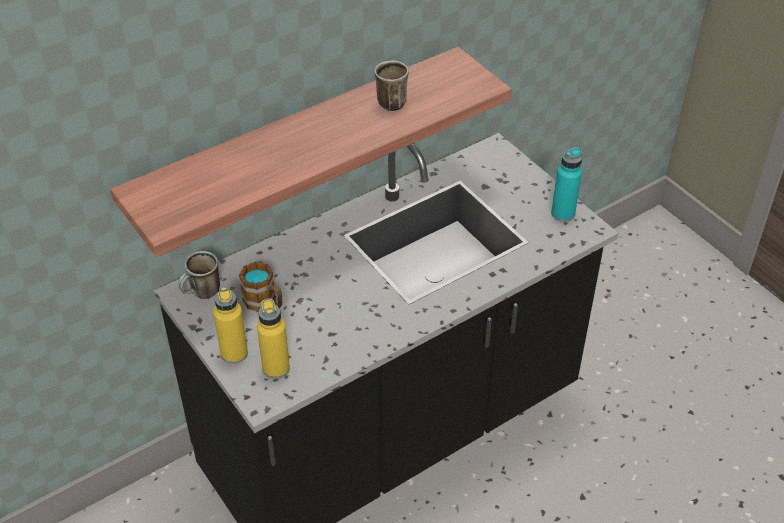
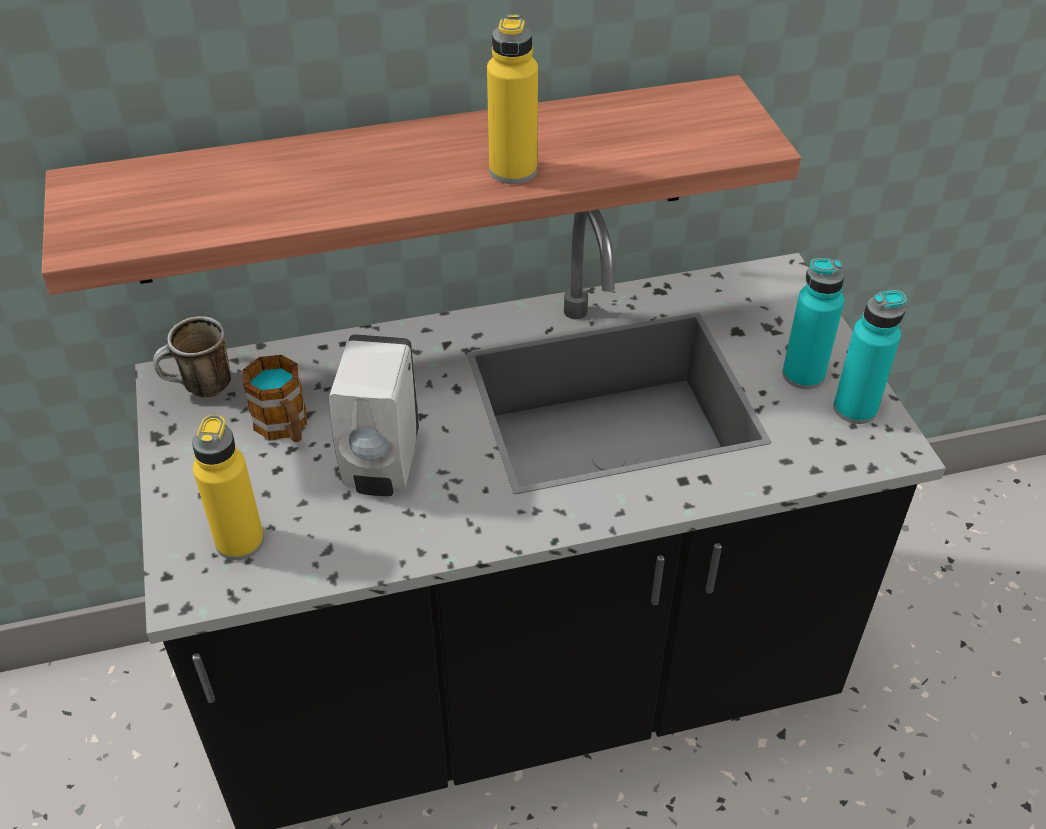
camera: 20 degrees right, 0 degrees up
yellow bottle [213,287,248,364] -> yellow bottle moved to [487,14,538,184]
mug [374,60,409,111] -> none
none -> white soap dispenser [329,334,419,496]
none -> turquoise bottle [782,258,844,389]

